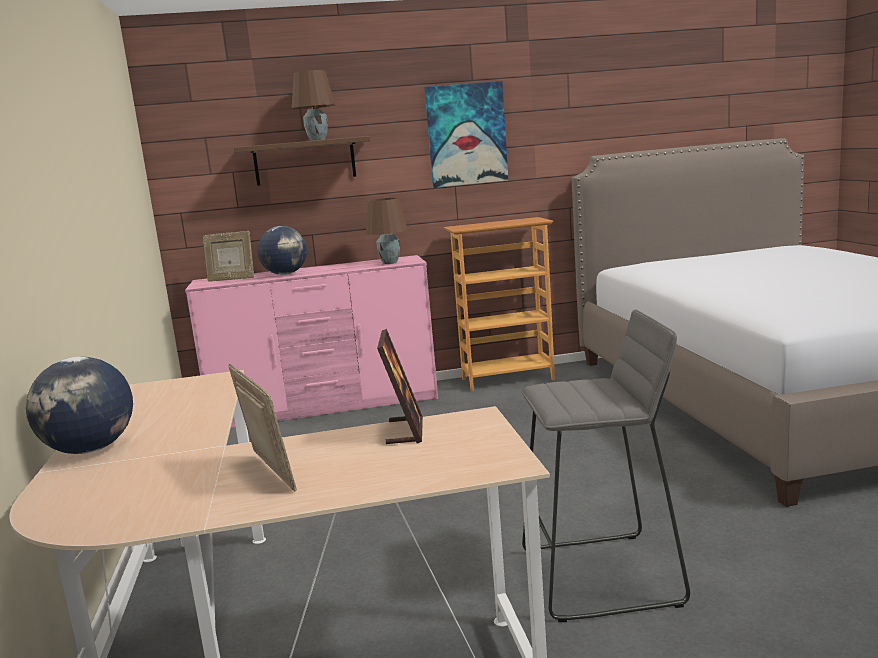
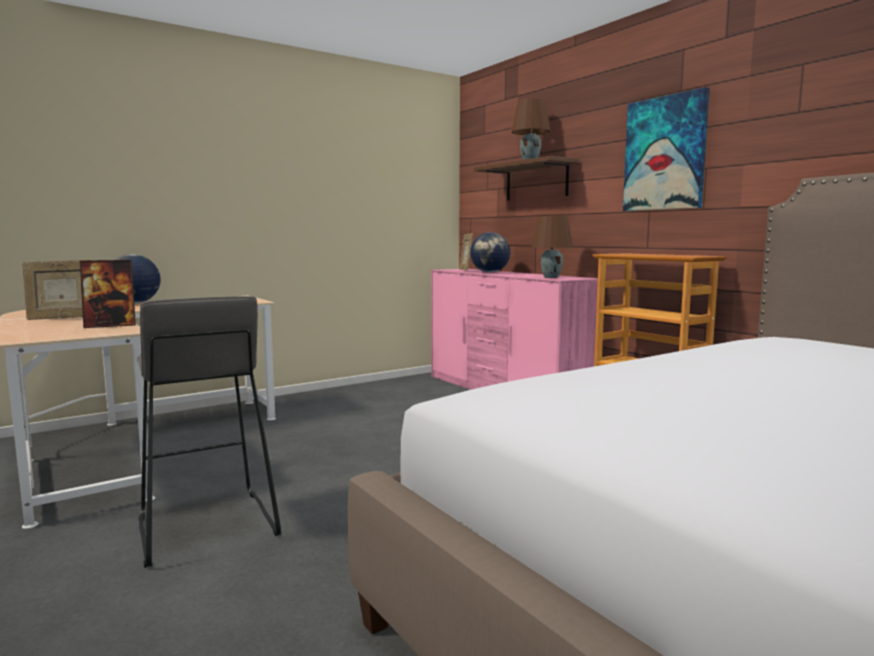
camera: 65 degrees right, 5 degrees down
picture frame [228,364,297,492] -> picture frame turned 45 degrees clockwise [22,260,89,320]

